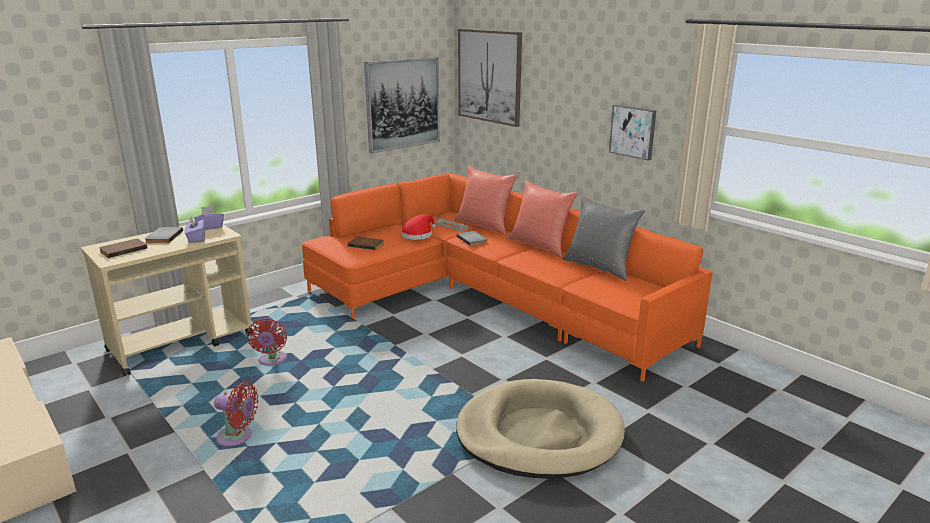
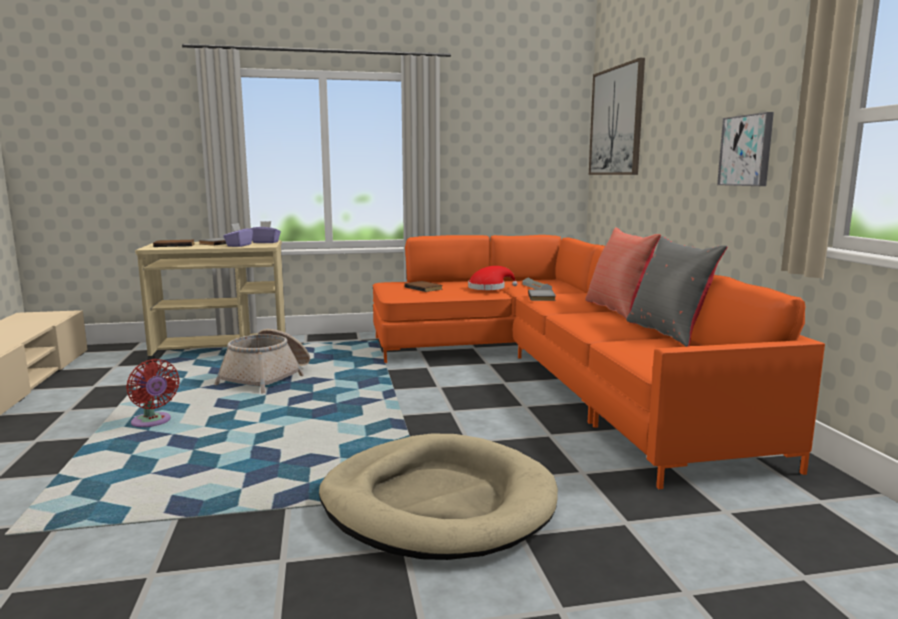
camera: 30 degrees right, 10 degrees down
red fan [247,318,287,366] -> basket [214,329,310,394]
picture [364,57,440,153] -> none
red pillow [454,166,518,235] -> none

